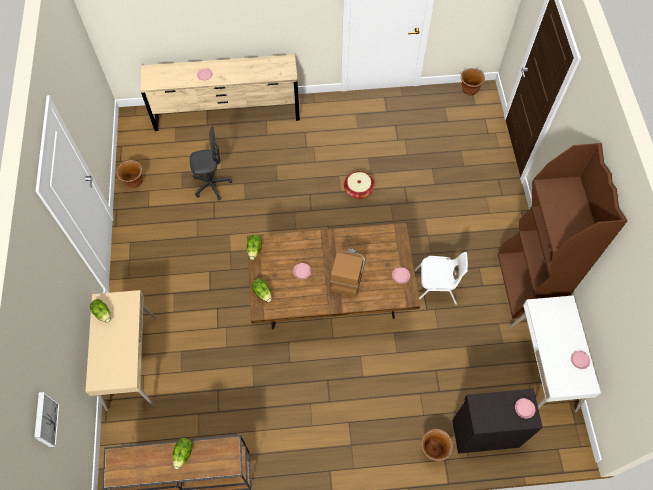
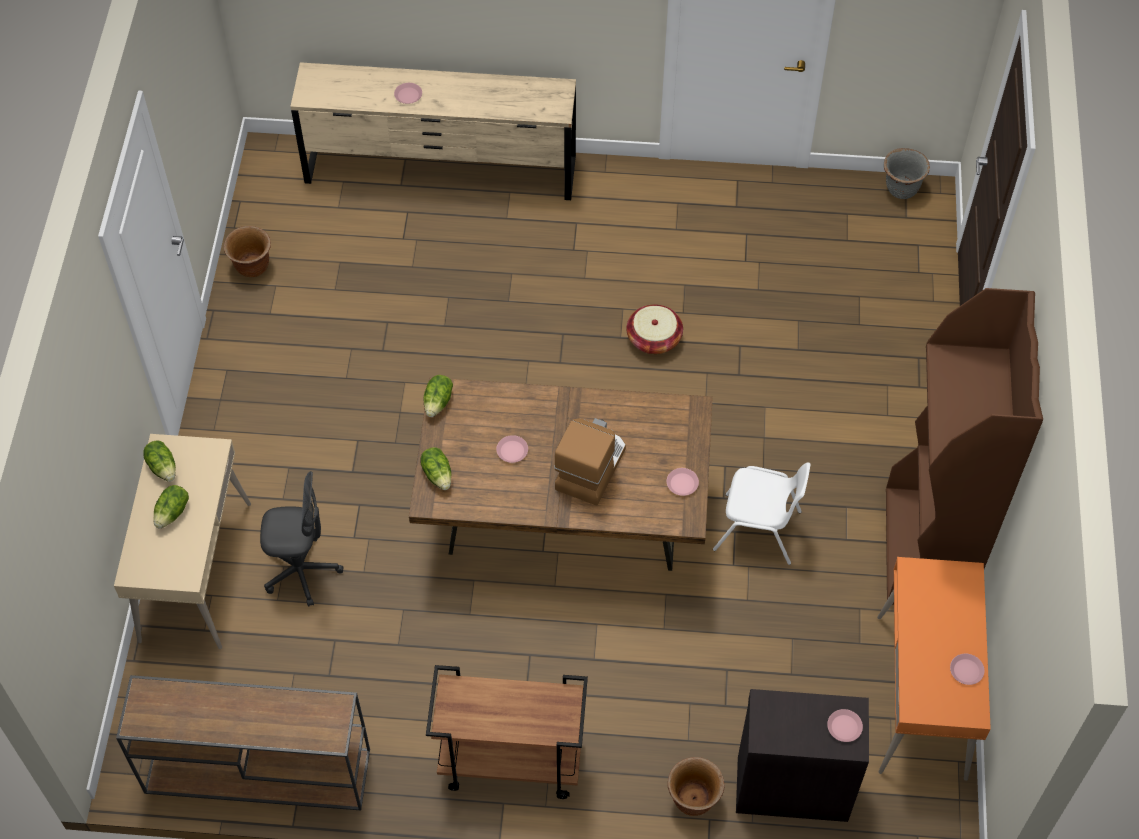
camera: 10 degrees right, 5 degrees down
picture [34,392,60,447] -> none
lettuce [172,438,193,469] -> lettuce moved to [153,485,189,529]
grey office chair [190,126,232,201] -> grey office chair moved to [260,471,343,607]
brown planter [461,68,485,95] -> grey planter [883,148,930,199]
white desk [509,295,601,412] -> orange desk [877,557,991,781]
none -> brown cart [426,665,588,799]

